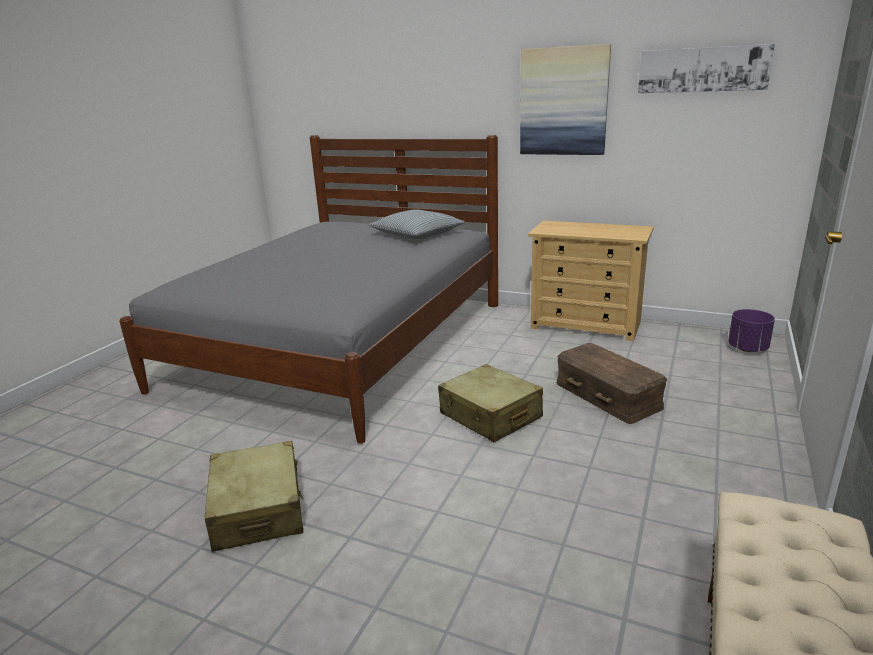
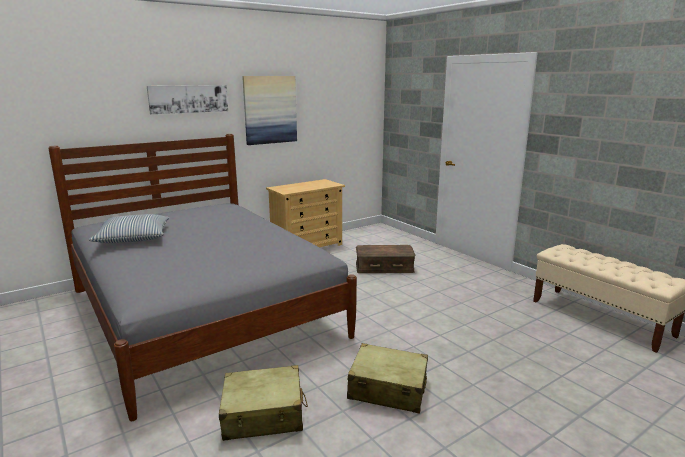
camera: 60 degrees left, 5 degrees down
pillow [369,209,465,239] -> pillow moved to [89,214,169,243]
beige suitcase [438,364,543,442] -> beige suitcase moved to [219,365,308,441]
picture [638,44,775,93] -> picture moved to [147,85,228,114]
purple planter [728,309,775,352] -> none

